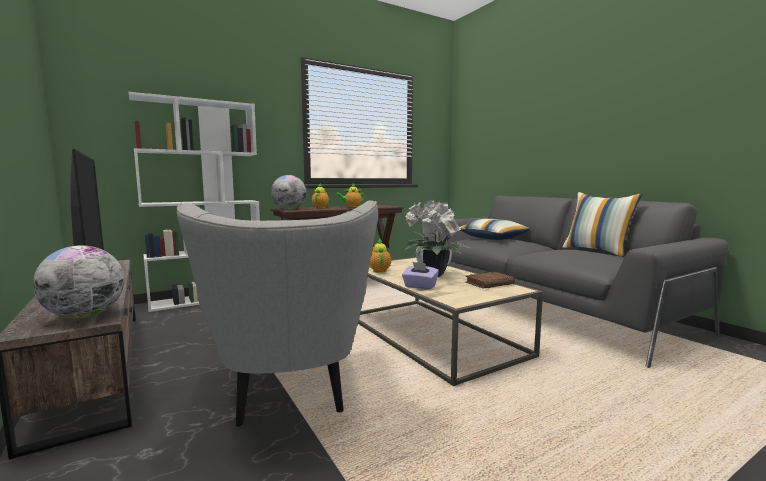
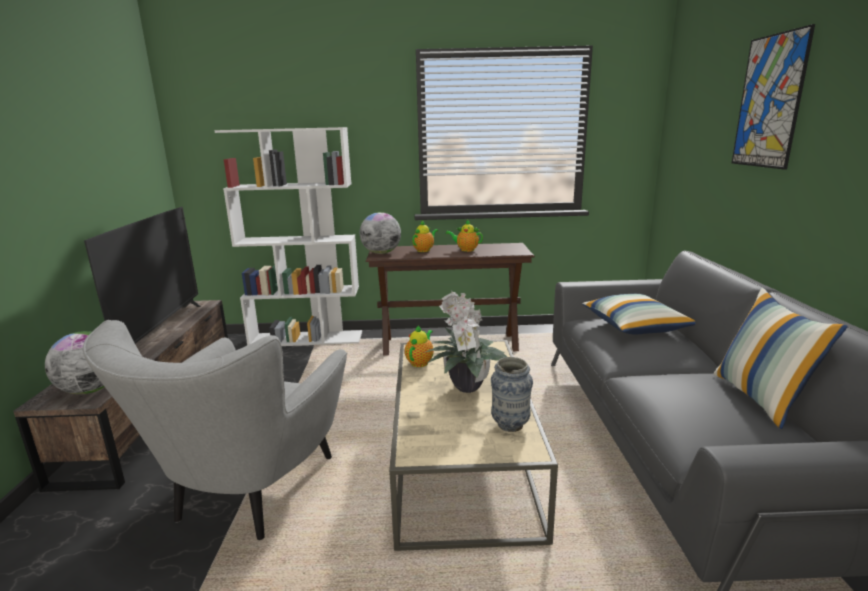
camera: 30 degrees right, 10 degrees up
purple tissue box [402,262,439,290] -> none
brown book [465,272,515,289] -> vase [491,357,533,432]
none -> picture [732,24,815,170]

